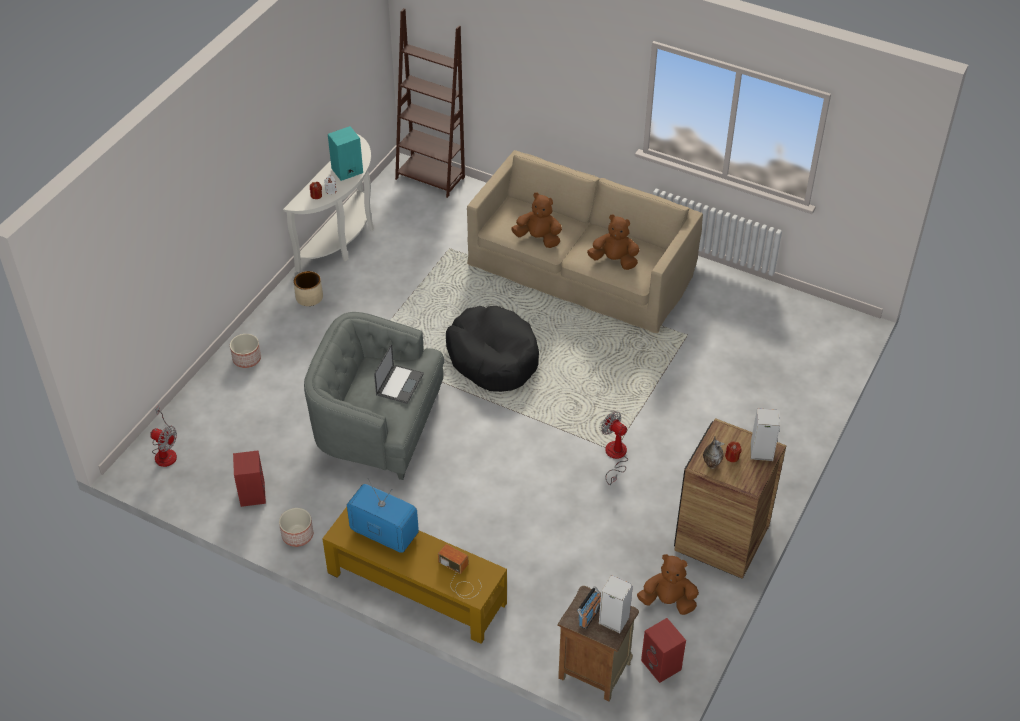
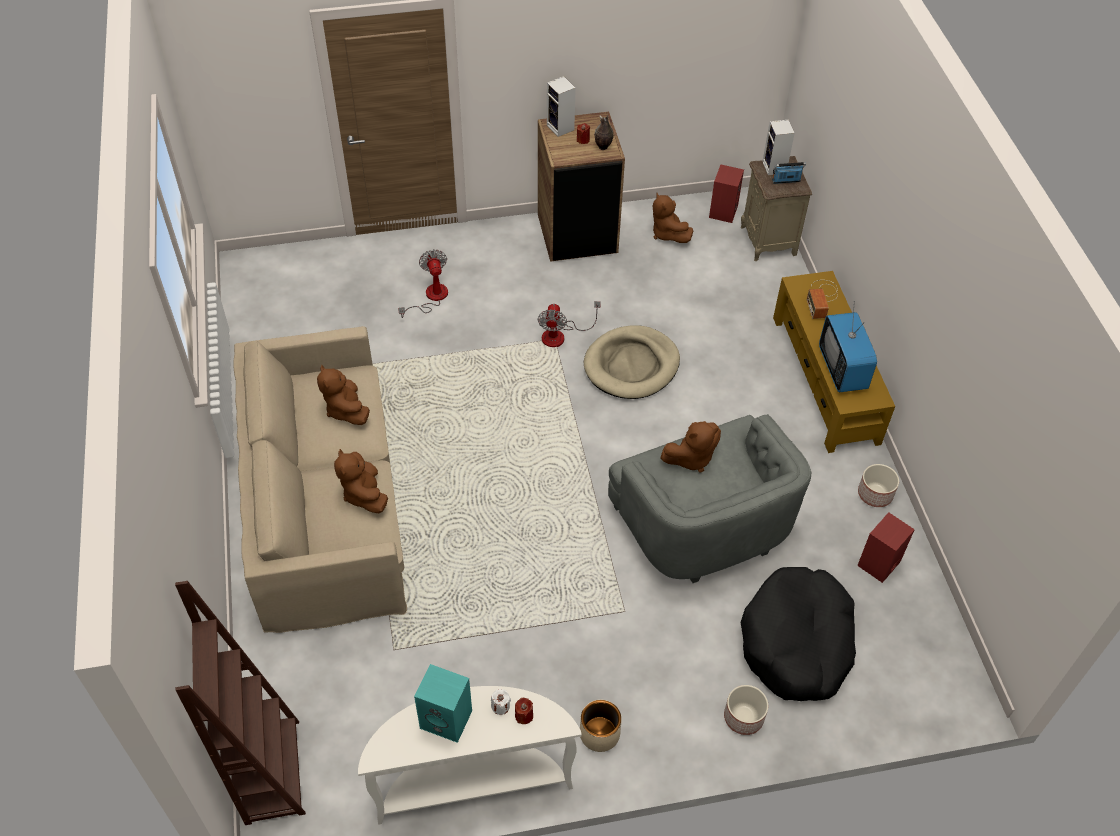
camera: 130 degrees left, 5 degrees up
fan [150,406,177,467] -> fan moved to [398,249,448,318]
laptop [374,344,424,404] -> brown plush toy [660,421,721,473]
black dog bed [446,306,539,392] -> black dog bed moved to [741,567,856,701]
none -> beige dog bed [584,325,680,399]

